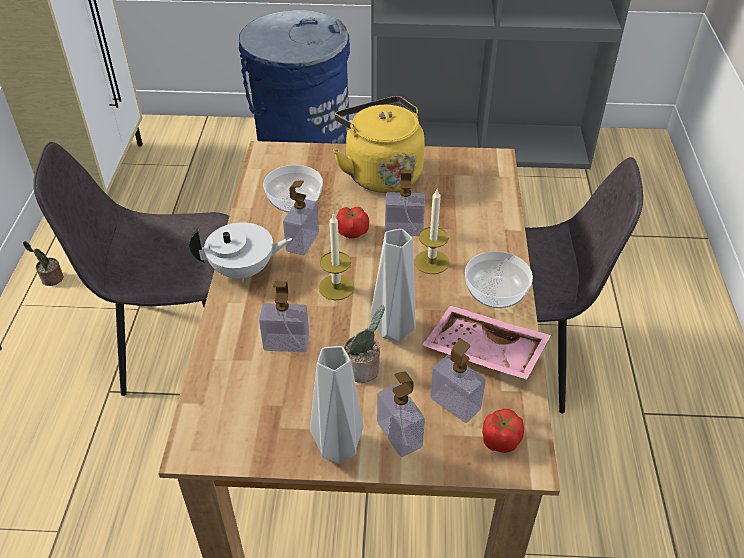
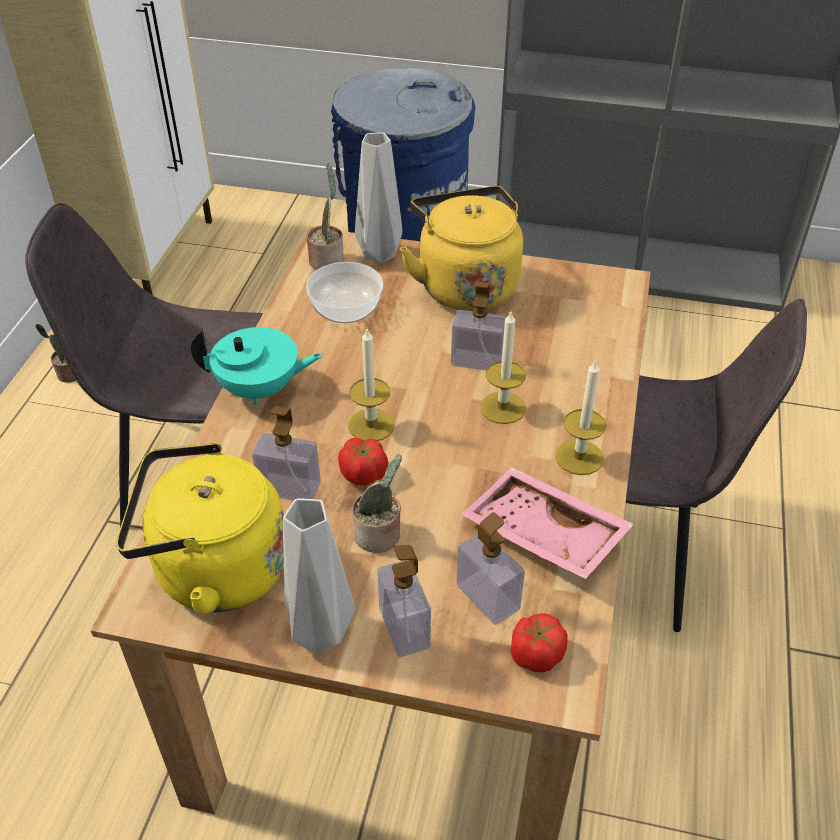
camera: 10 degrees right, 0 degrees up
white teapot [189,222,292,283] -> turquoise teapot [191,327,323,405]
soap dispenser [283,180,319,255] -> none
tomato [336,207,369,239] -> tomato moved to [338,438,388,485]
grey vase [371,229,415,342] -> grey vase moved to [355,133,402,264]
bowl [465,251,533,308] -> candle [555,359,606,475]
none -> yellow kettle [116,443,284,614]
none -> potted plant [306,163,344,270]

